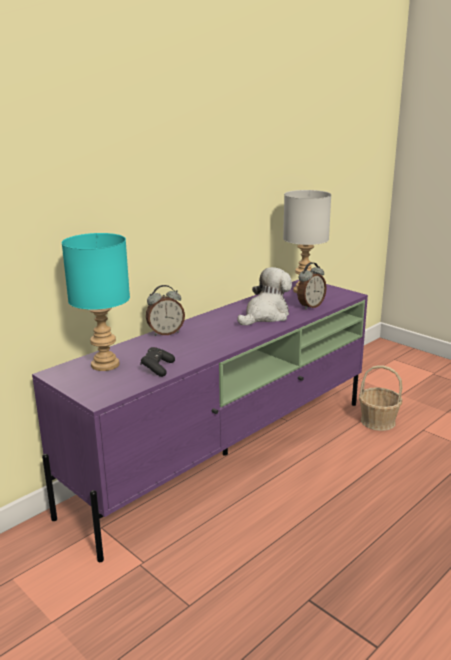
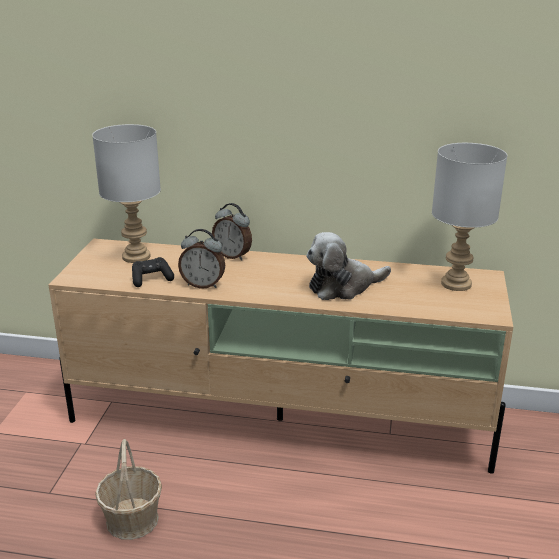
camera: 55 degrees right, 5 degrees up
purple tv stand [32,280,368,562] -> beige tv stand [49,238,513,474]
turquoise table lamp [62,233,130,371] -> grey table lamp [92,124,161,263]
plush toy [237,267,292,325] -> plush toy turned 150 degrees clockwise [306,232,391,300]
alarm clock [297,262,327,310] -> alarm clock moved to [178,229,225,289]
basket [359,365,402,431] -> basket moved to [95,439,162,540]

